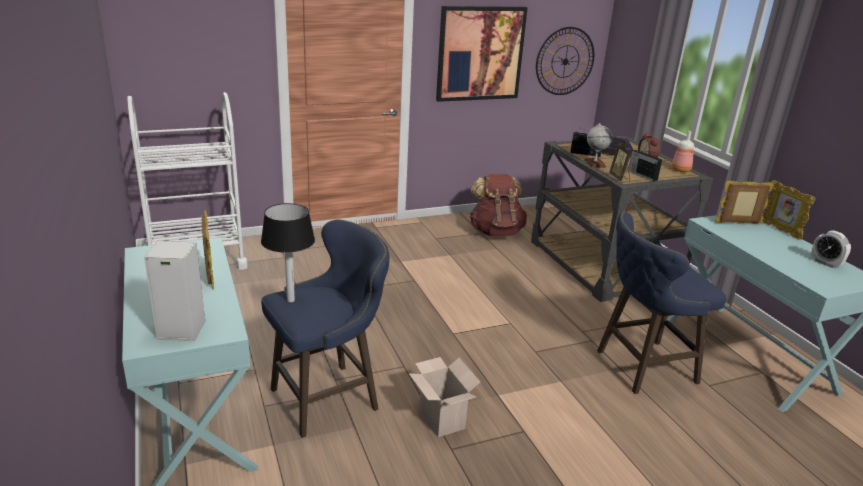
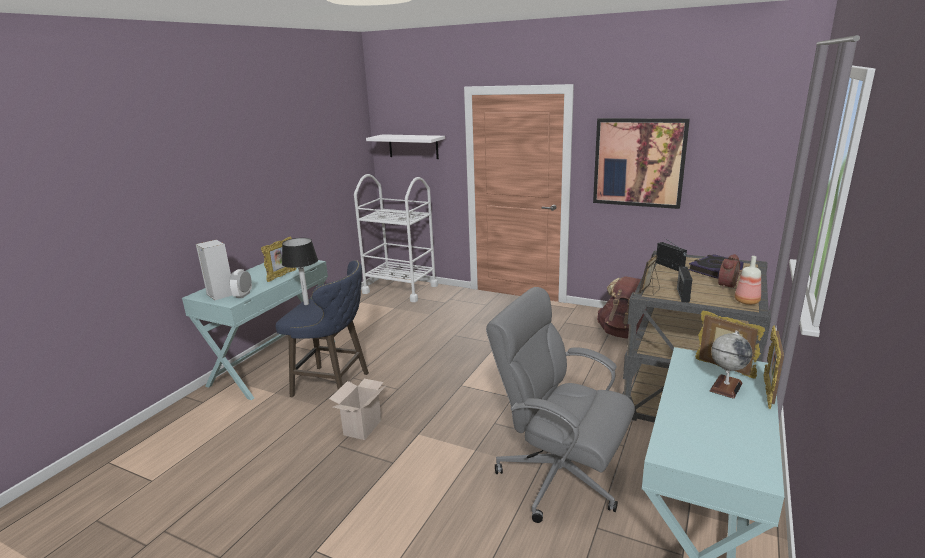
camera: 50 degrees right, 5 degrees down
wall clock [536,27,594,95] -> none
globe [584,123,612,168] -> globe moved to [710,330,752,399]
blue stool [597,212,726,394] -> grey office chair [486,287,635,523]
alarm clock [811,231,851,268] -> alarm clock moved to [229,269,252,298]
none -> white shelf [366,134,445,159]

